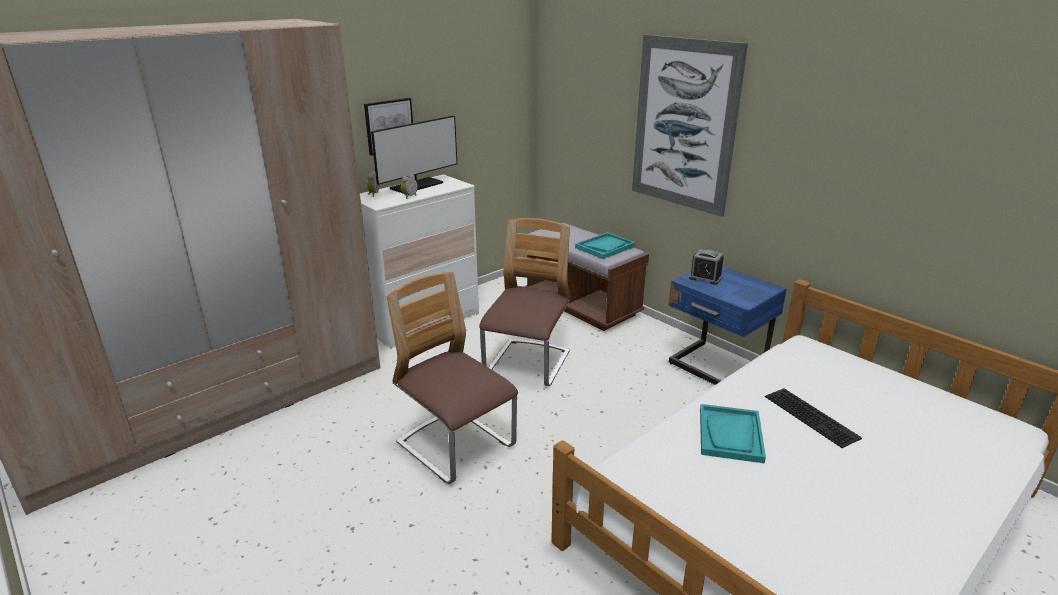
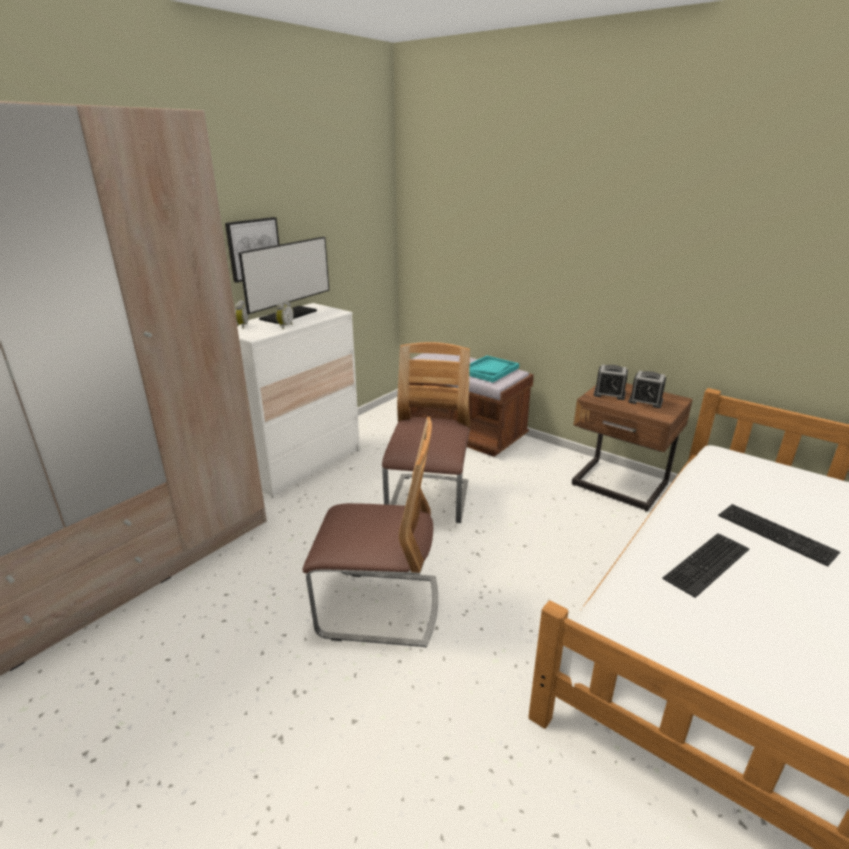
camera: 10 degrees left, 0 degrees up
chair [386,272,518,484] -> chair turned 150 degrees clockwise [303,417,438,648]
picture [632,35,748,217] -> none
blue nightstand [668,266,787,385] -> brown nightstand [572,383,693,512]
turquoise tray [700,404,766,463] -> keyboard [662,533,750,598]
none -> alarm clock [629,371,666,408]

